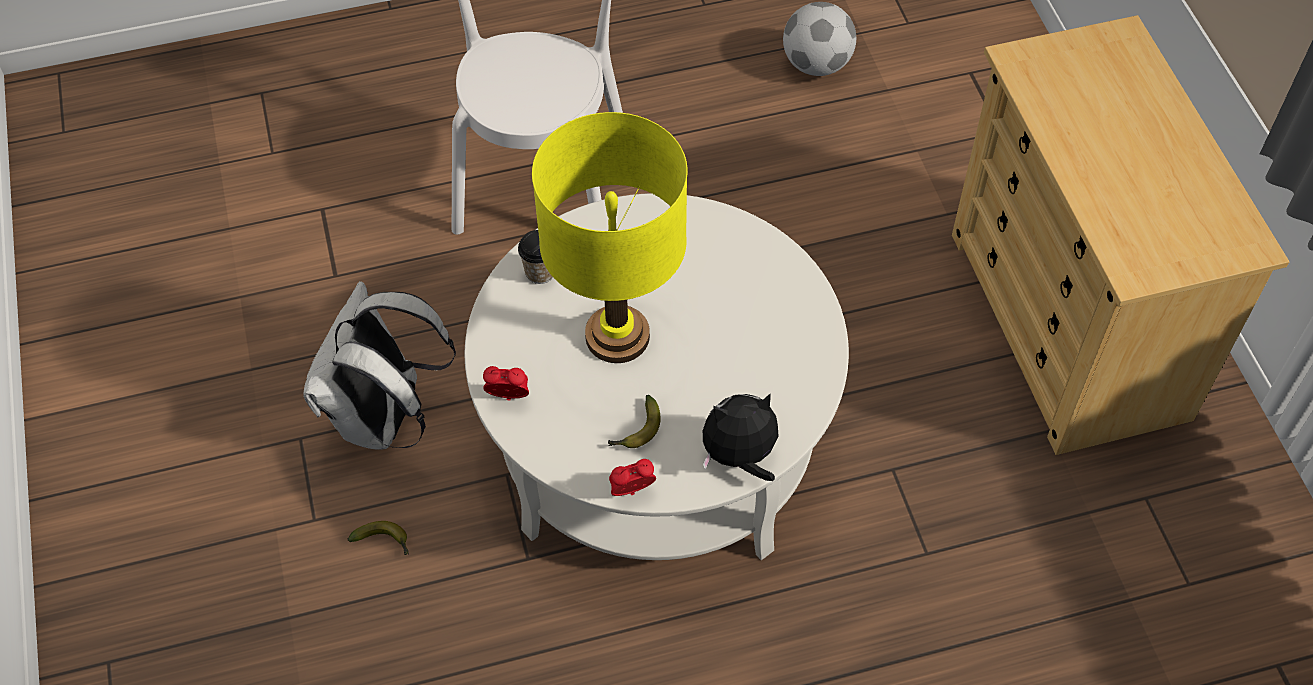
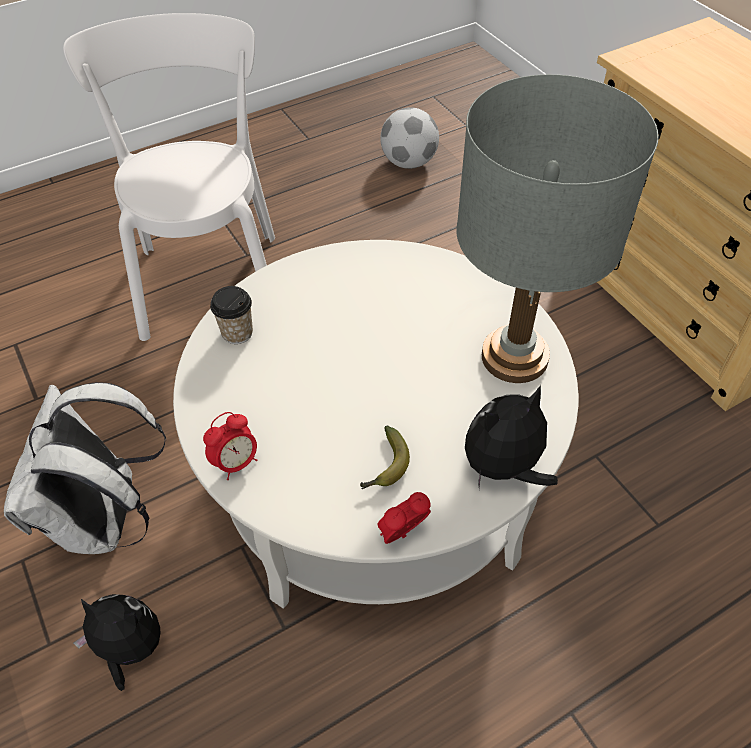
camera: 15 degrees left, 5 degrees down
banana [348,521,409,555] -> plush toy [73,594,161,691]
alarm clock [483,366,529,401] -> alarm clock turned 150 degrees clockwise [203,412,257,480]
yellow table lamp [532,112,688,363] -> none
none -> grey table lamp [456,74,659,383]

